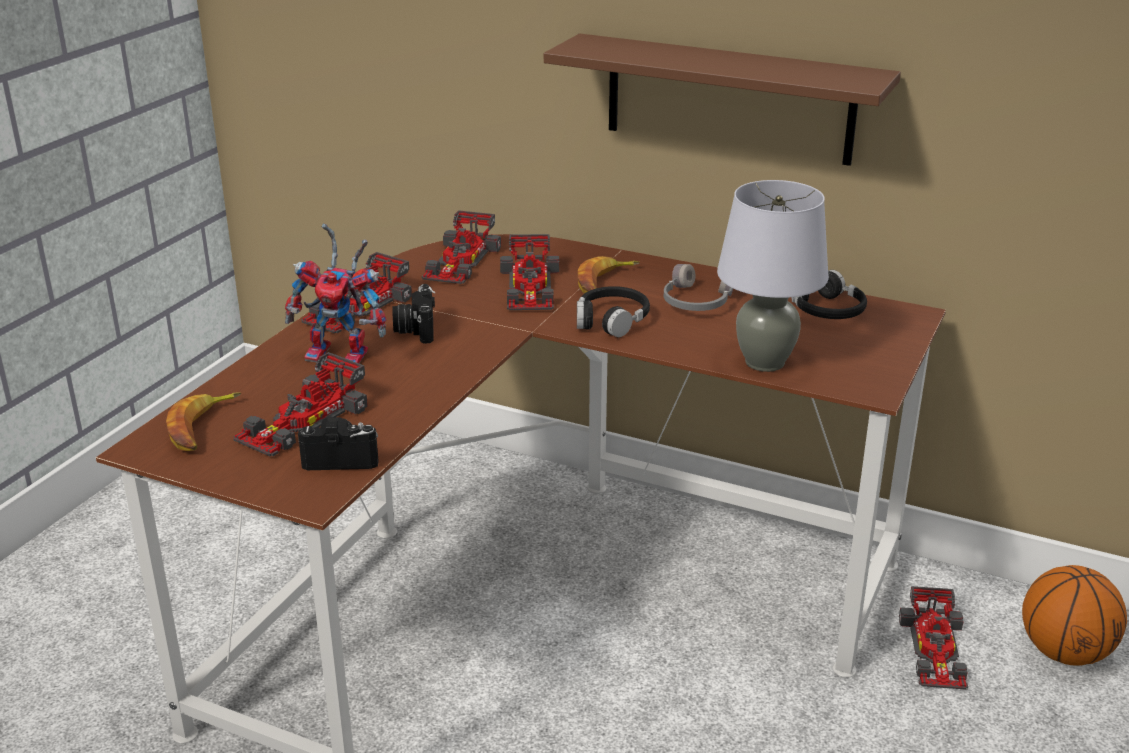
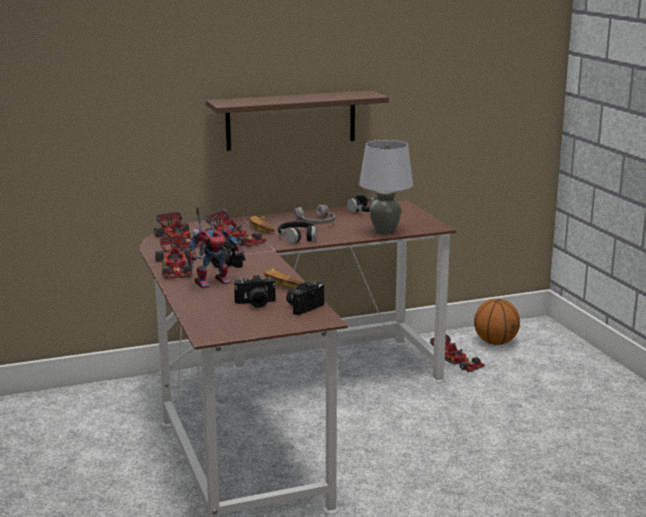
camera: 45 degrees left, 10 degrees down
banana [166,392,241,451] -> banana moved to [264,267,304,288]
toy car [233,352,368,456] -> camera [234,275,276,308]

